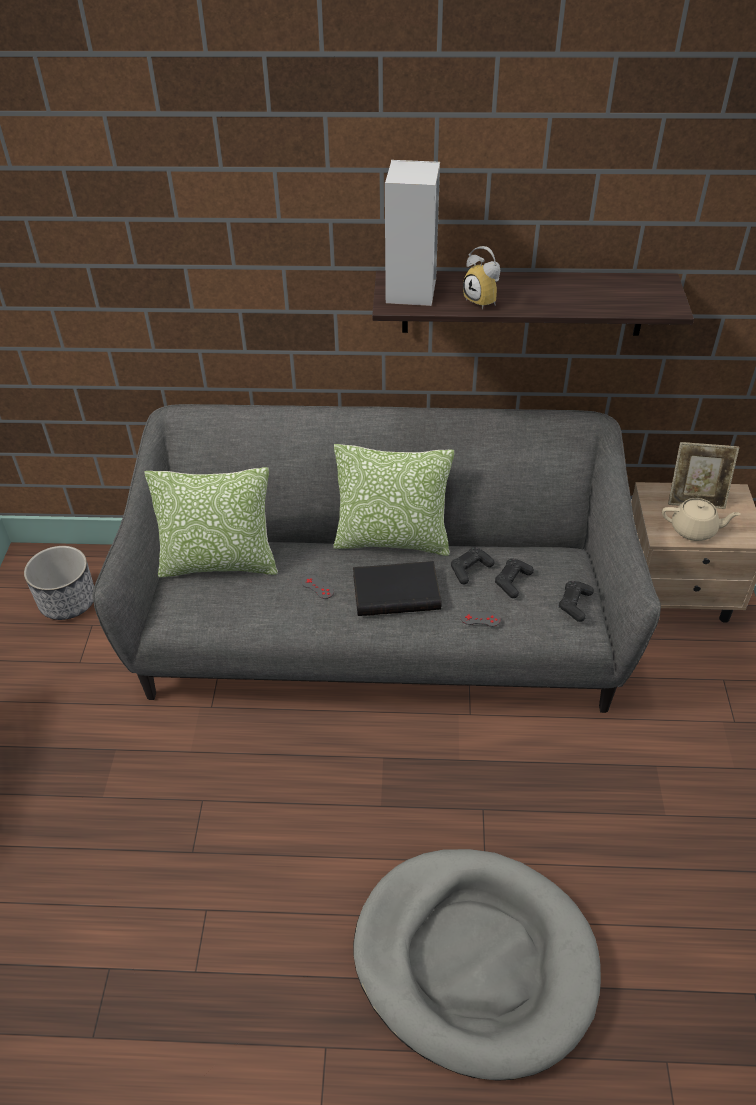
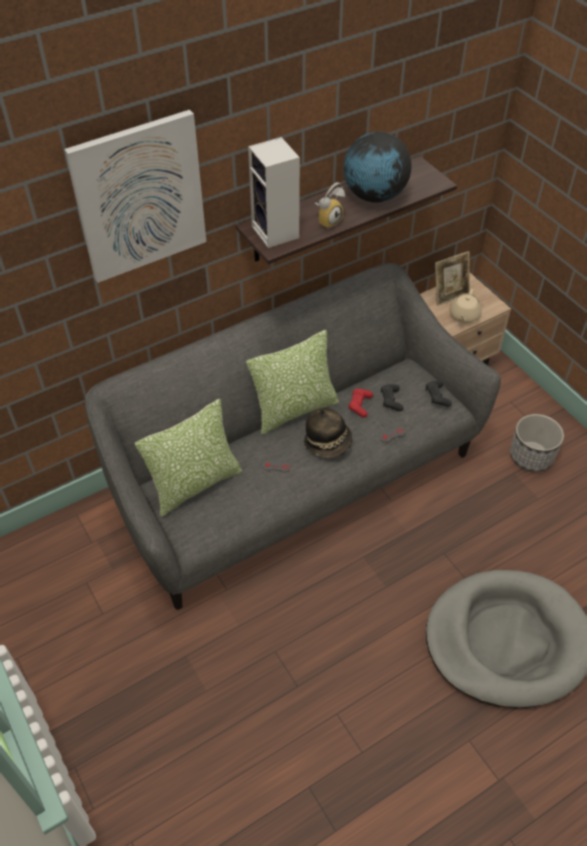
camera: 35 degrees left, 5 degrees up
planter [24,546,94,620] -> planter moved to [510,414,564,472]
black book [353,561,441,616] -> hat [304,408,353,458]
black game controller [451,547,494,584] -> red game controller [349,389,373,418]
alarm clock [463,246,500,309] -> alarm clock turned 60 degrees counterclockwise [315,182,345,228]
beige teapot [662,498,741,541] -> beige teapot turned 135 degrees clockwise [450,289,482,323]
none -> picture [64,110,206,283]
none -> globe [343,132,411,203]

